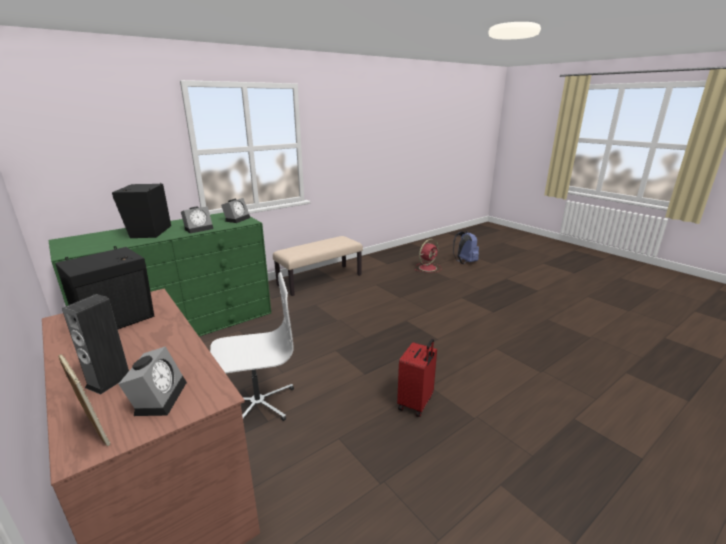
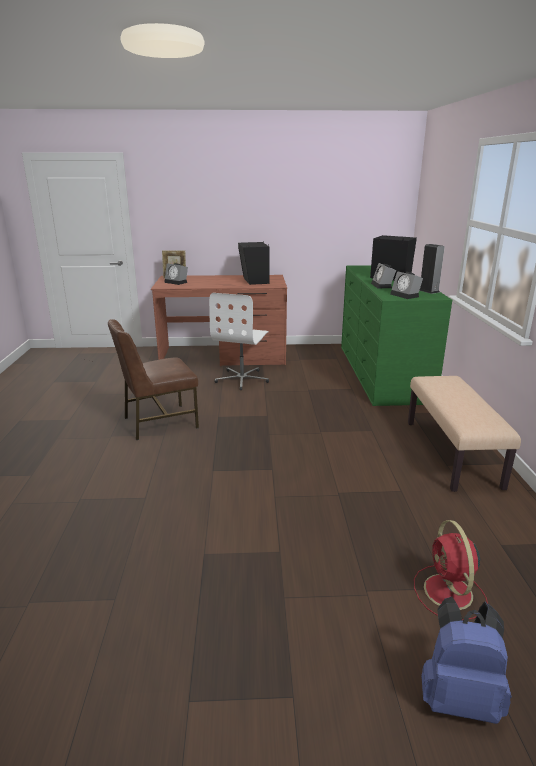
camera: 125 degrees right, 0 degrees up
speaker [62,294,129,395] -> speaker moved to [419,244,445,294]
red suitcase [397,339,437,417] -> brown chair [108,319,199,440]

